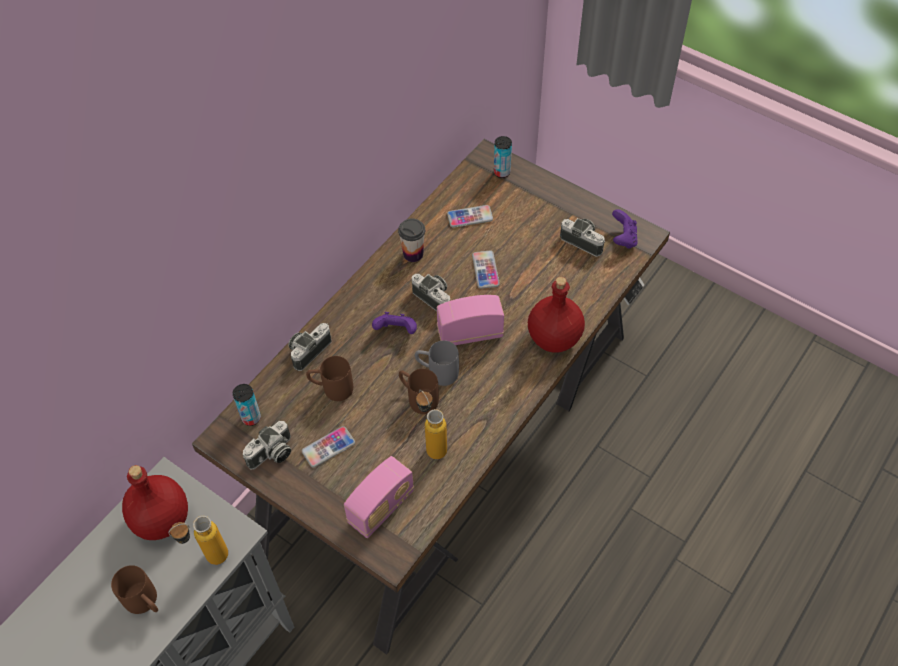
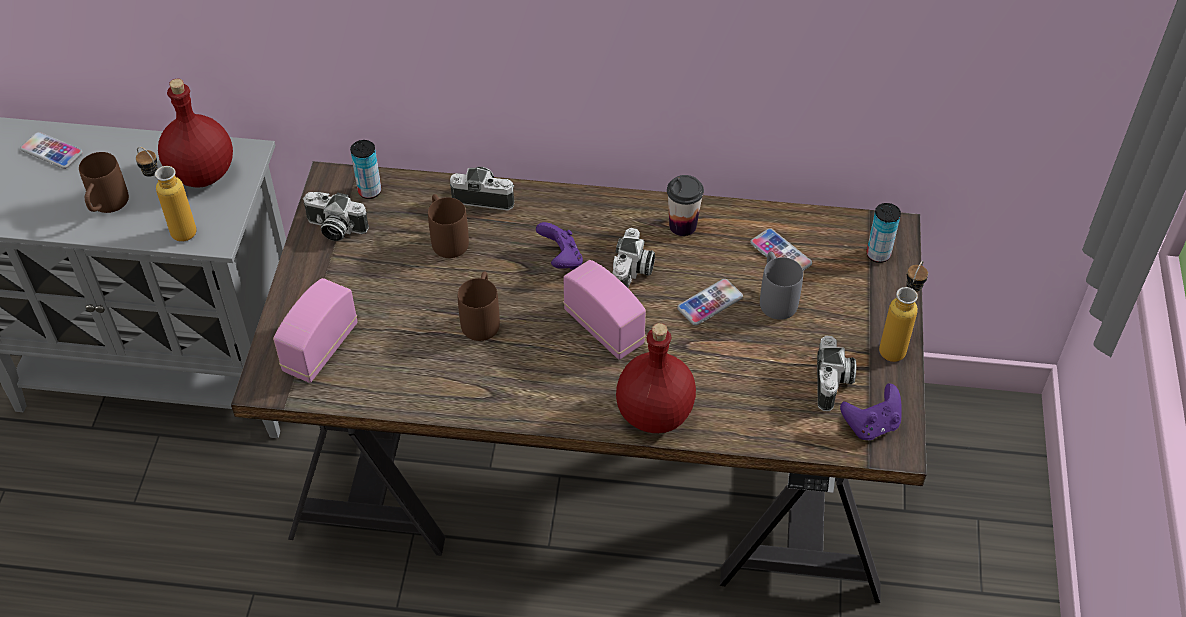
camera: 60 degrees right, 5 degrees down
phone [302,426,355,467] -> phone moved to [20,132,83,169]
radio [344,456,414,538] -> radio turned 105 degrees clockwise [273,278,358,383]
grey mug [415,340,459,386] -> grey mug moved to [760,252,803,320]
bottle [416,390,447,459] -> bottle moved to [879,260,928,362]

